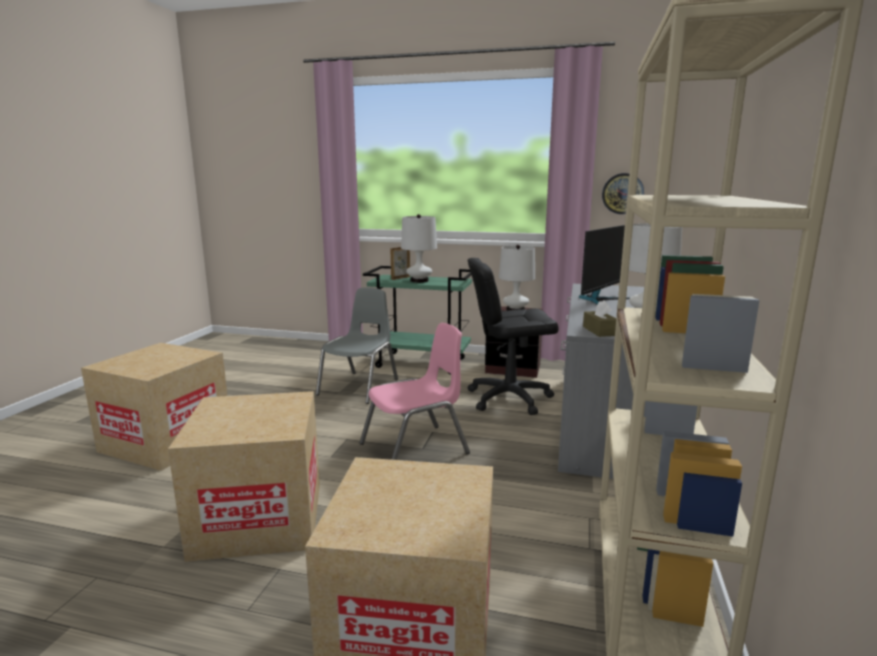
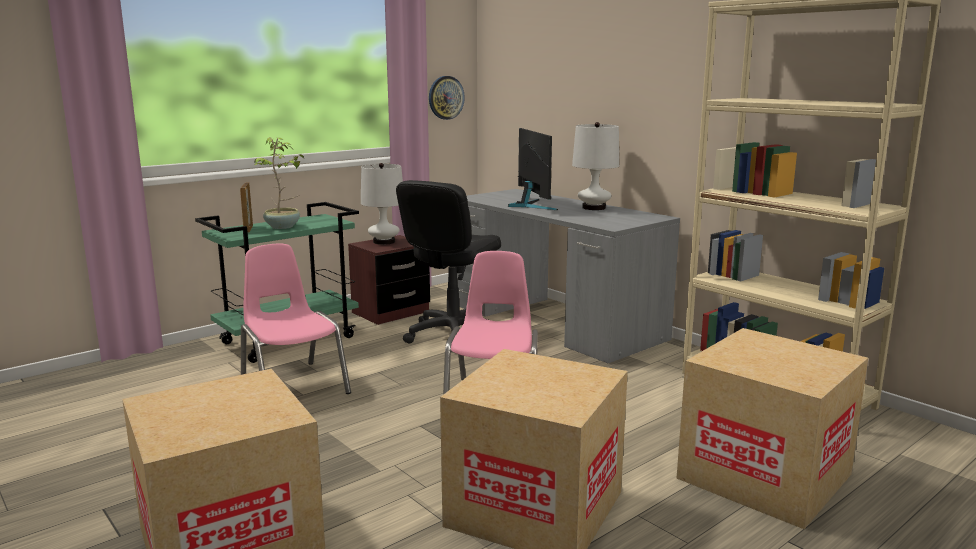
camera: 55 degrees left, 0 degrees up
grey chair [316,287,398,404] -> pink chair [241,244,351,394]
white table lamp [401,214,437,283] -> potted plant [254,137,304,229]
brown tissue box [583,300,616,337] -> none

